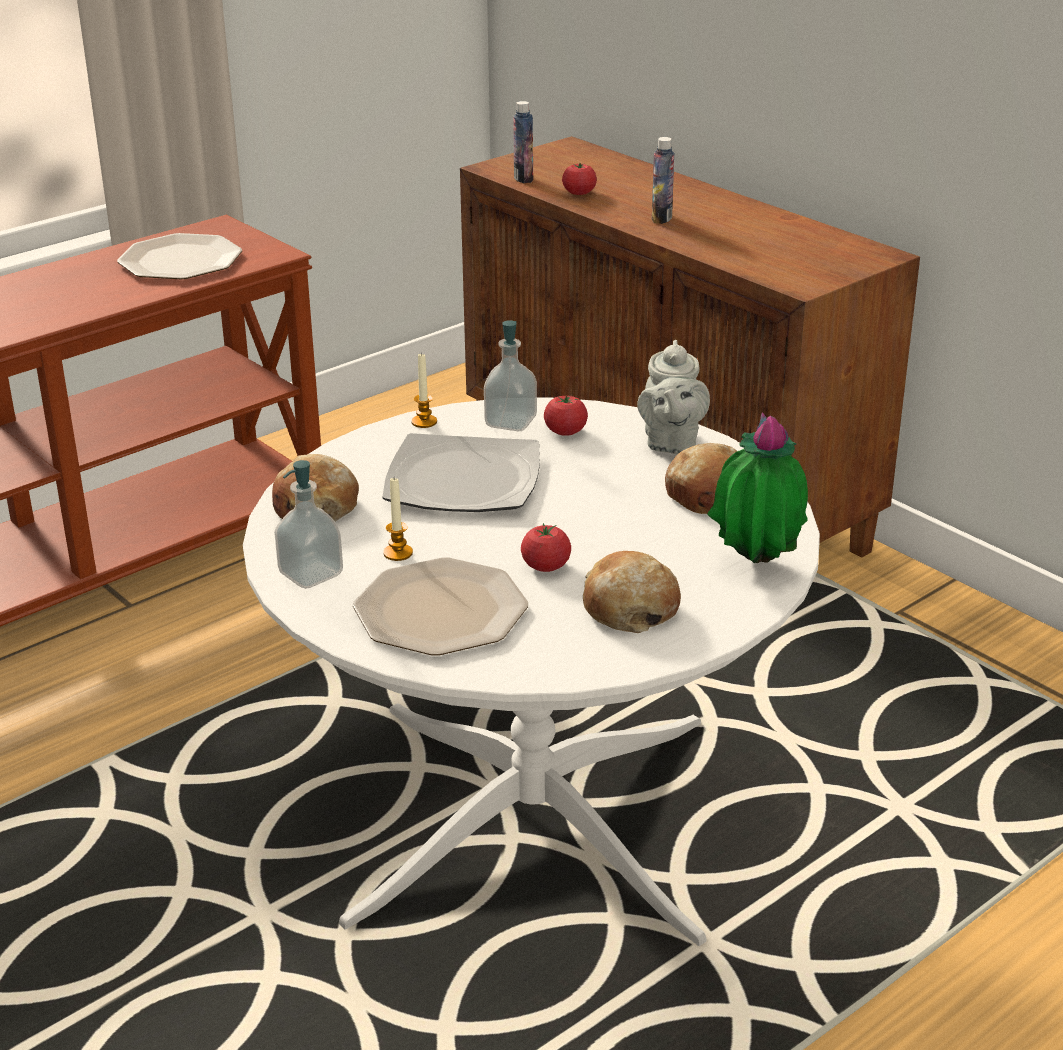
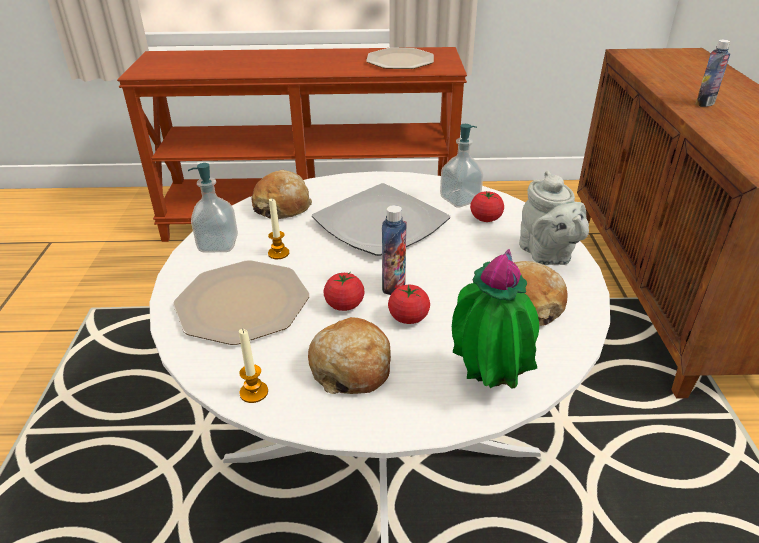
camera: 40 degrees right, 5 degrees up
candle [412,352,437,428] -> candle moved to [239,329,268,403]
bottle [513,101,533,183] -> bottle moved to [382,205,407,295]
tomato [562,163,597,195] -> tomato moved to [388,285,430,324]
grey teapot [637,340,710,455] -> grey teapot turned 60 degrees counterclockwise [519,171,589,265]

